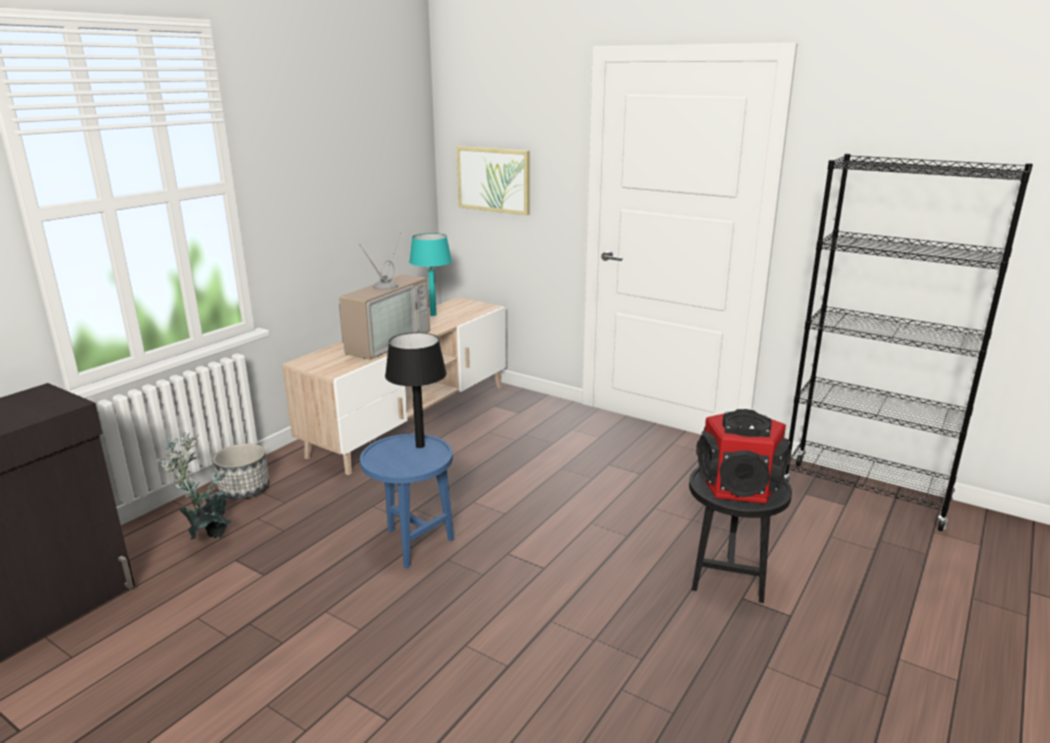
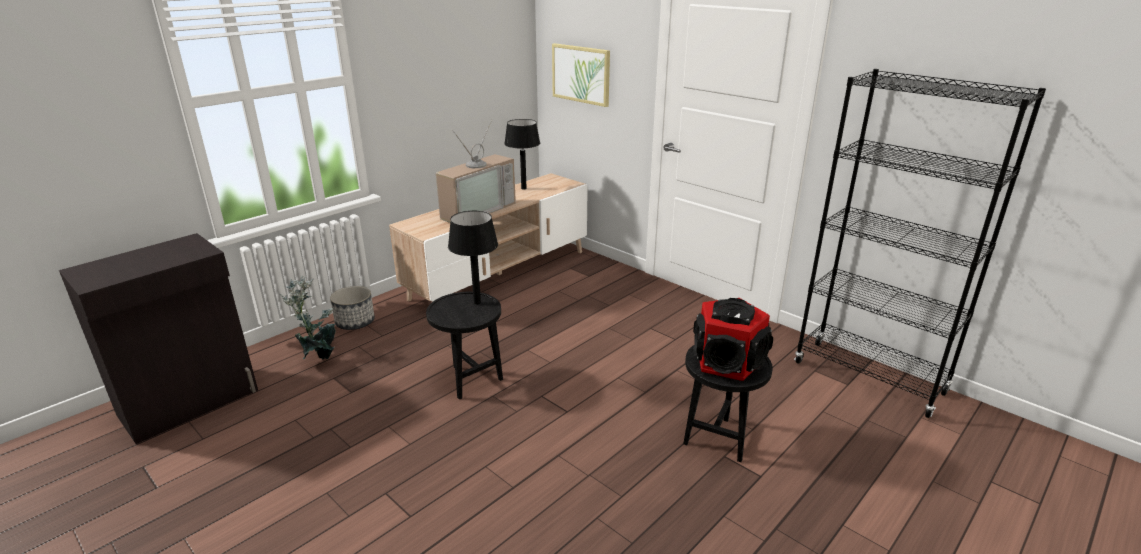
camera: 10 degrees right, 5 degrees up
blue side table [360,434,454,569] -> black side table [426,292,503,400]
turquoise table lamp [409,233,452,316] -> black table lamp [504,119,540,190]

